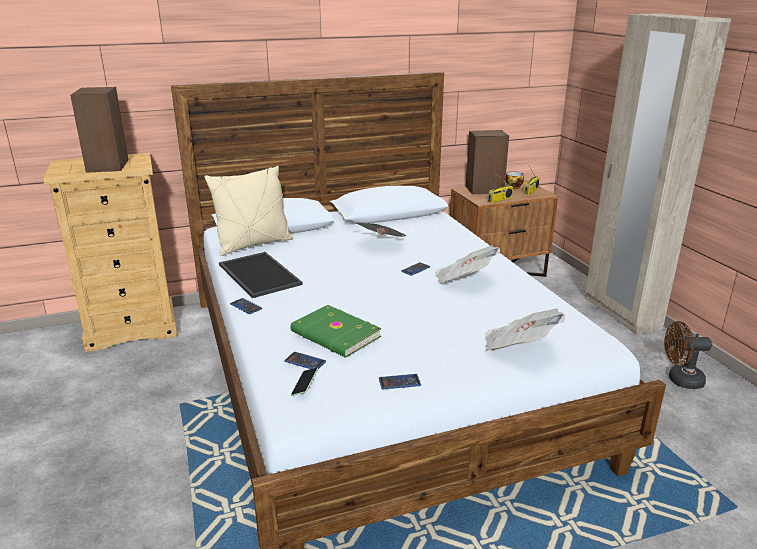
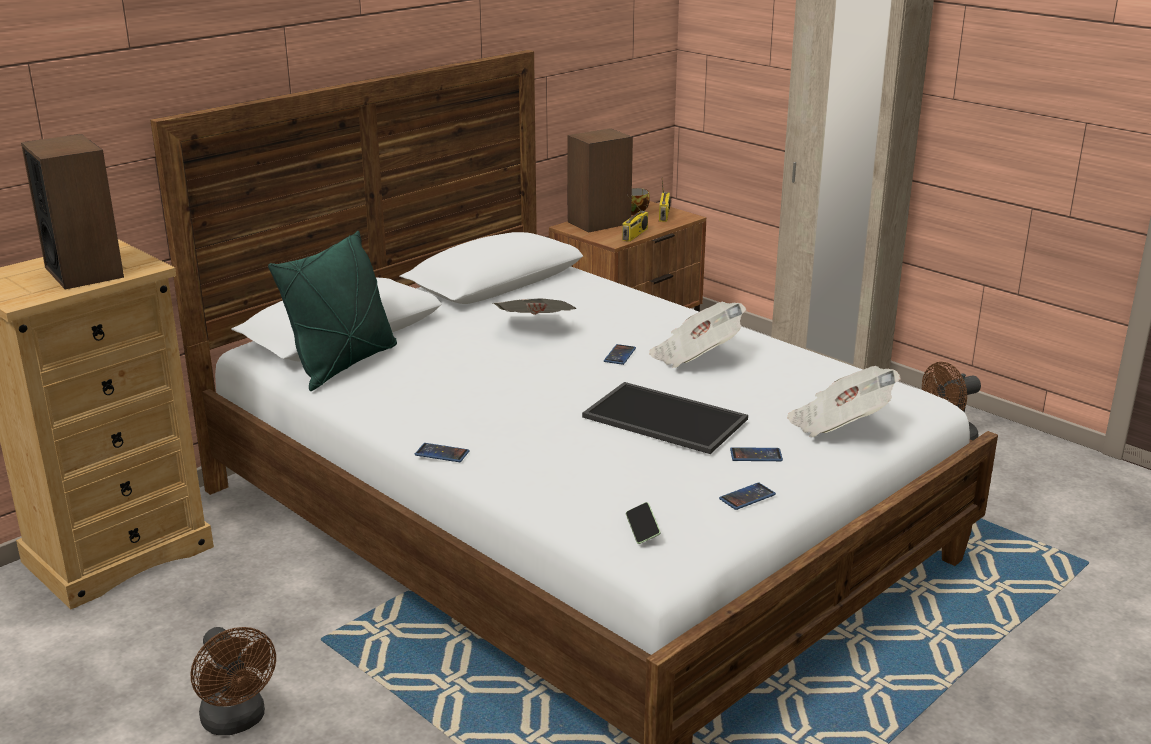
camera: 25 degrees left, 0 degrees up
beige pillow [205,166,293,256] -> green pillow [268,231,397,391]
tray [219,252,303,298] -> tray moved to [582,382,748,454]
phone [284,352,326,369] -> phone moved to [730,447,783,461]
green book [290,305,381,358] -> none
none -> brown fan [190,627,276,735]

